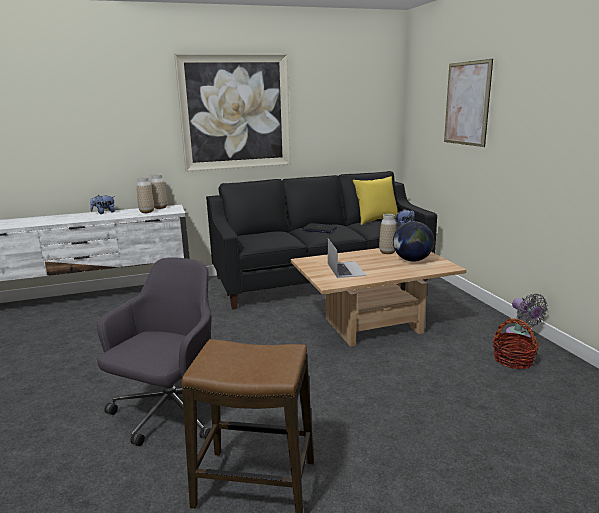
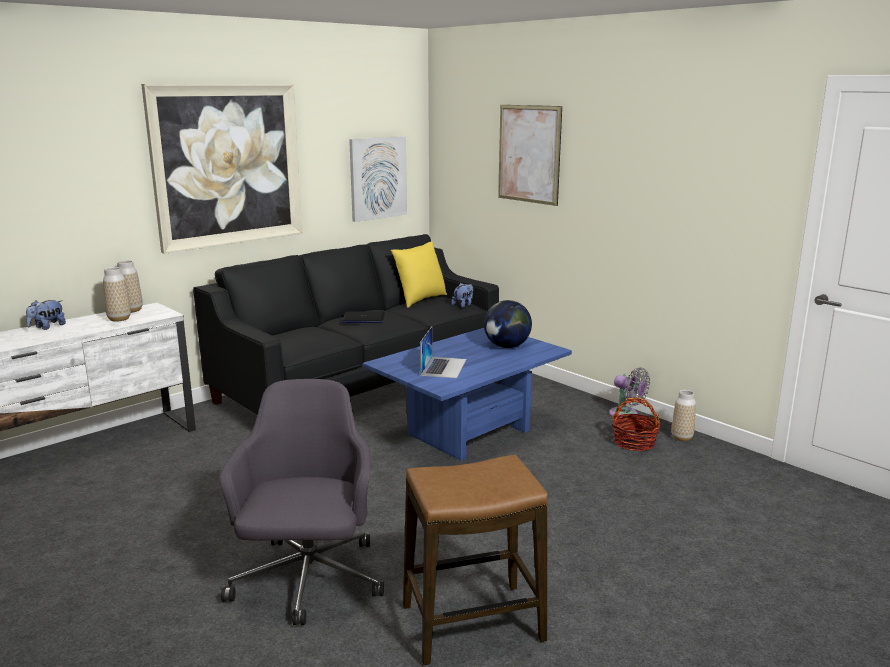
camera: 25 degrees left, 0 degrees up
beige coffee table [291,248,467,347] -> blue coffee table [363,328,572,461]
laptop [328,239,367,278] -> laptop turned 45 degrees clockwise [420,327,467,378]
vase [379,214,397,254] -> vase moved to [671,390,696,441]
none -> picture [349,136,407,222]

